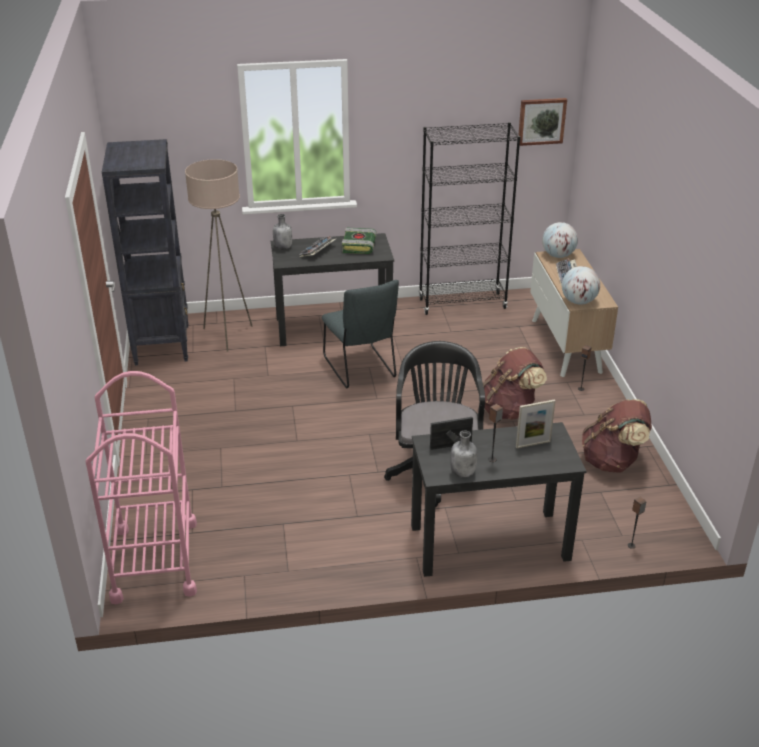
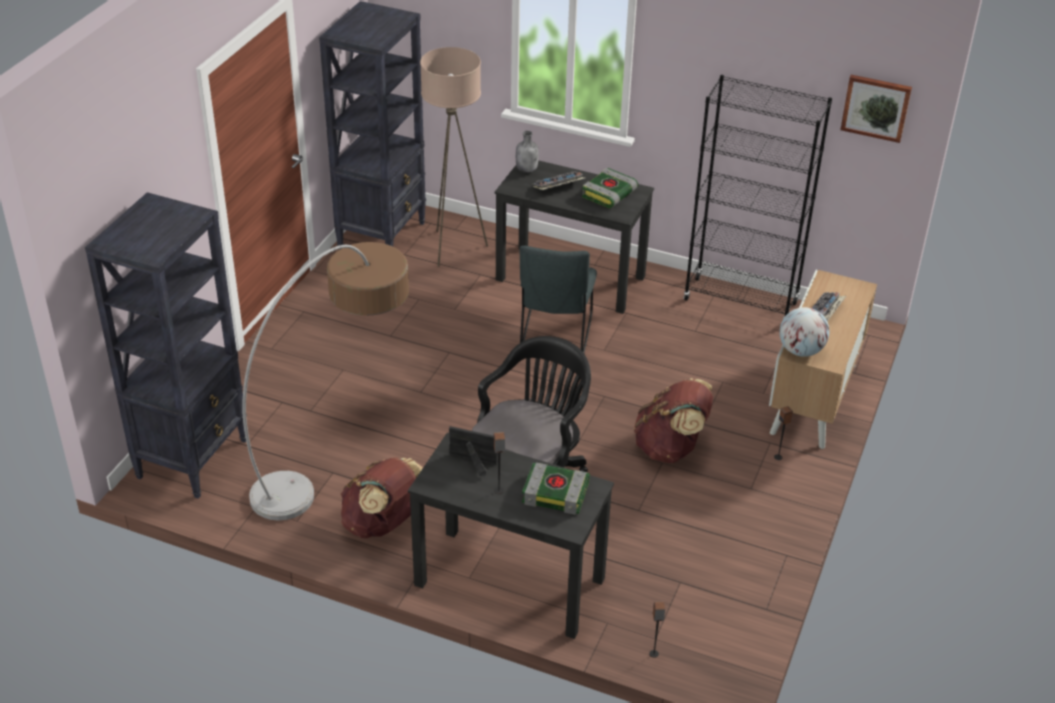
camera: 30 degrees right, 5 degrees up
pink cart [86,371,197,604] -> black bookcase [85,192,247,499]
grey bottle [450,431,477,477] -> none
picture frame [516,400,555,448] -> book [522,463,590,515]
globe [542,222,578,258] -> none
brown backpack [582,399,652,473] -> brown backpack moved to [341,457,423,538]
none -> floor lamp [242,242,409,521]

